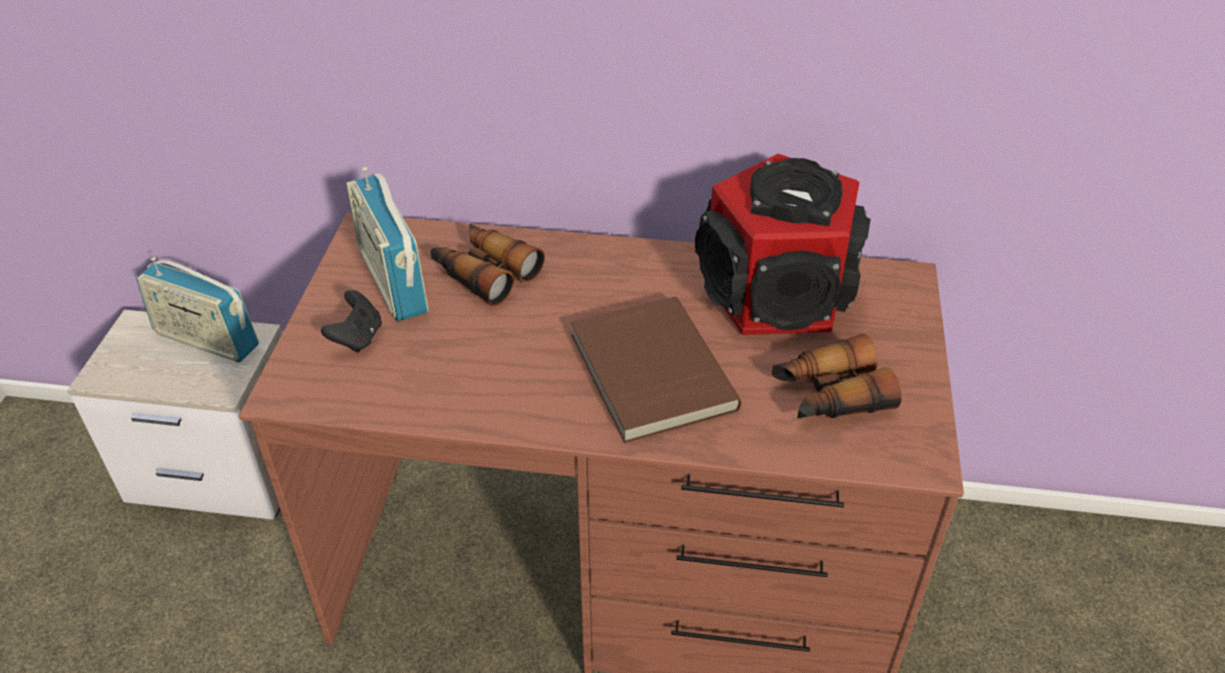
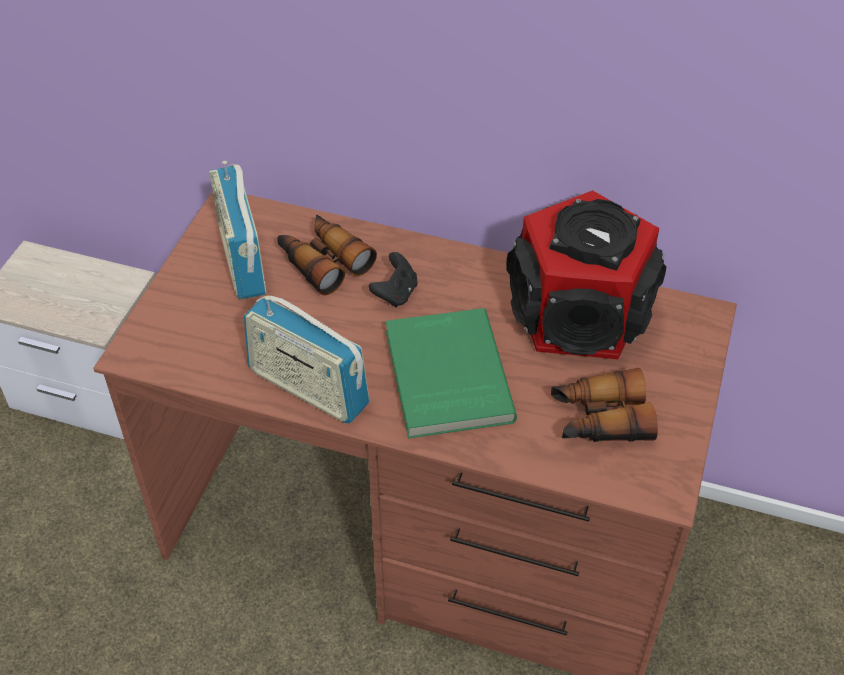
camera: 10 degrees right, 5 degrees up
radio [136,257,259,362] -> radio moved to [244,295,370,424]
black game controller [321,290,382,353] -> black game controller moved to [369,252,418,307]
brown book [571,296,741,443] -> green book [385,308,517,438]

